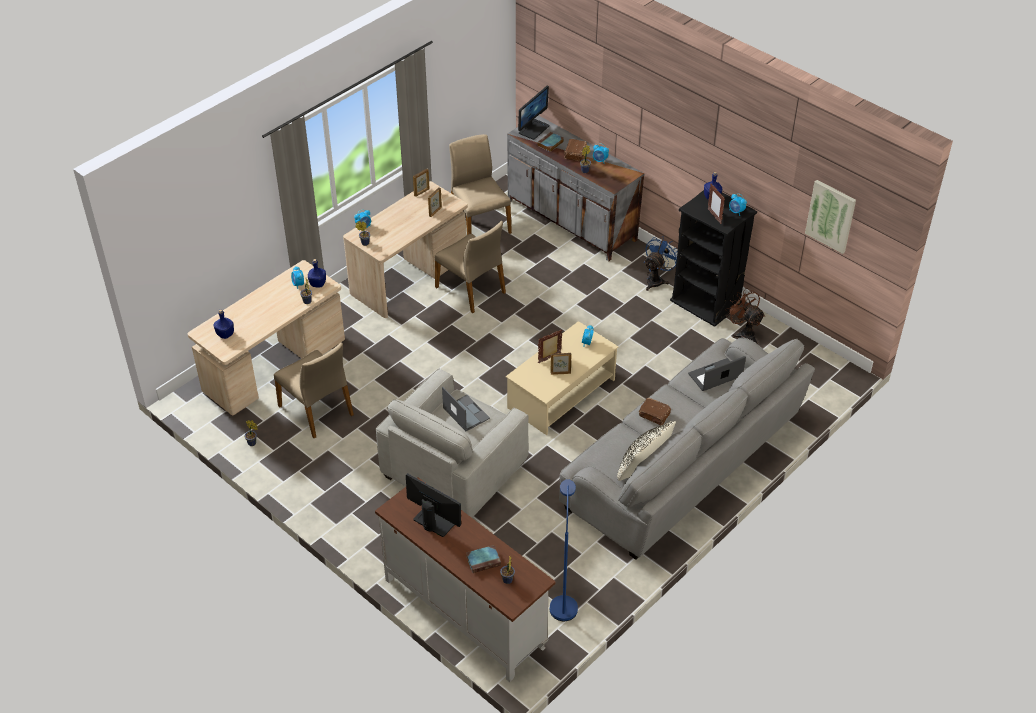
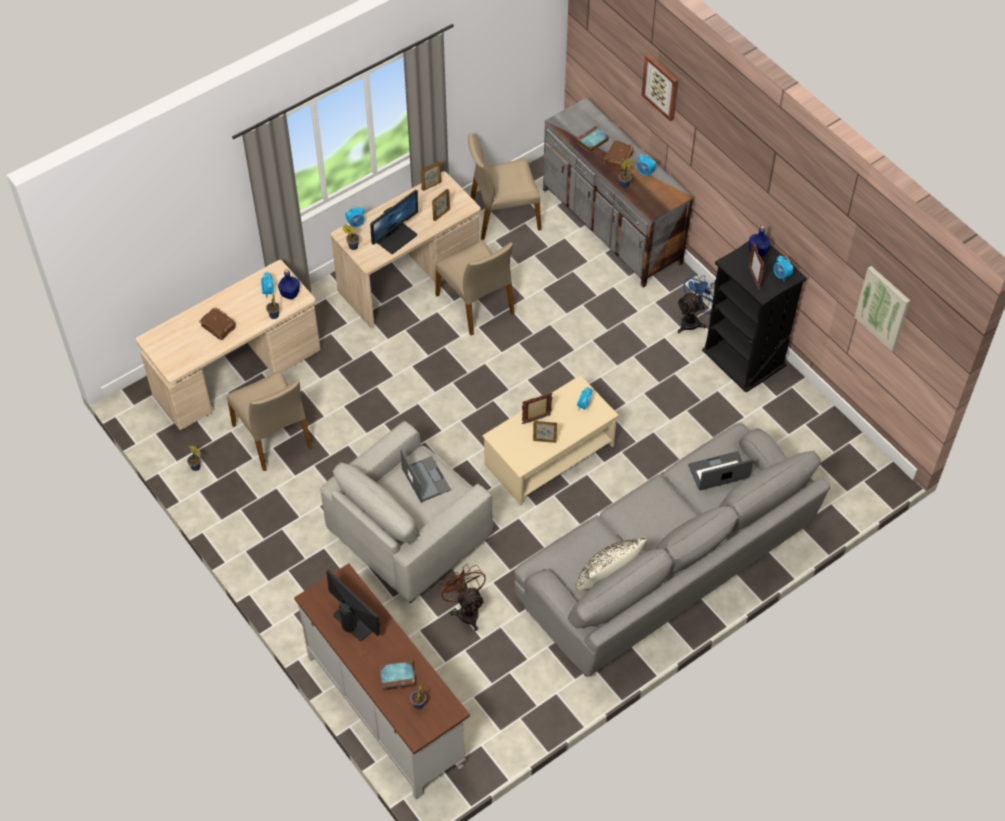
camera: 10 degrees right, 10 degrees up
blue bottle [214,309,234,339] -> none
beige chair [449,134,512,235] -> beige chair turned 90 degrees counterclockwise [468,132,541,240]
monitor [518,86,549,140] -> monitor moved to [370,190,418,254]
blue floor lamp [550,479,578,621] -> none
brown book [638,398,671,425] -> brown book moved to [199,308,236,340]
brown fan [726,288,765,344] -> brown fan moved to [438,564,486,631]
none -> picture [642,54,678,122]

